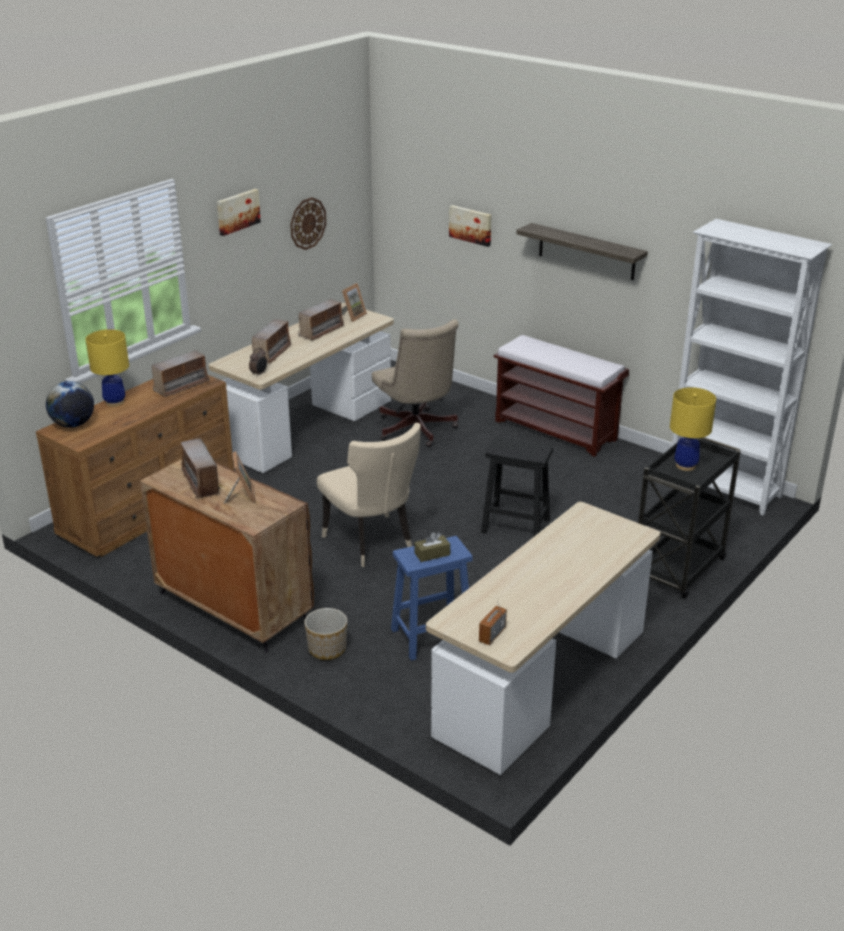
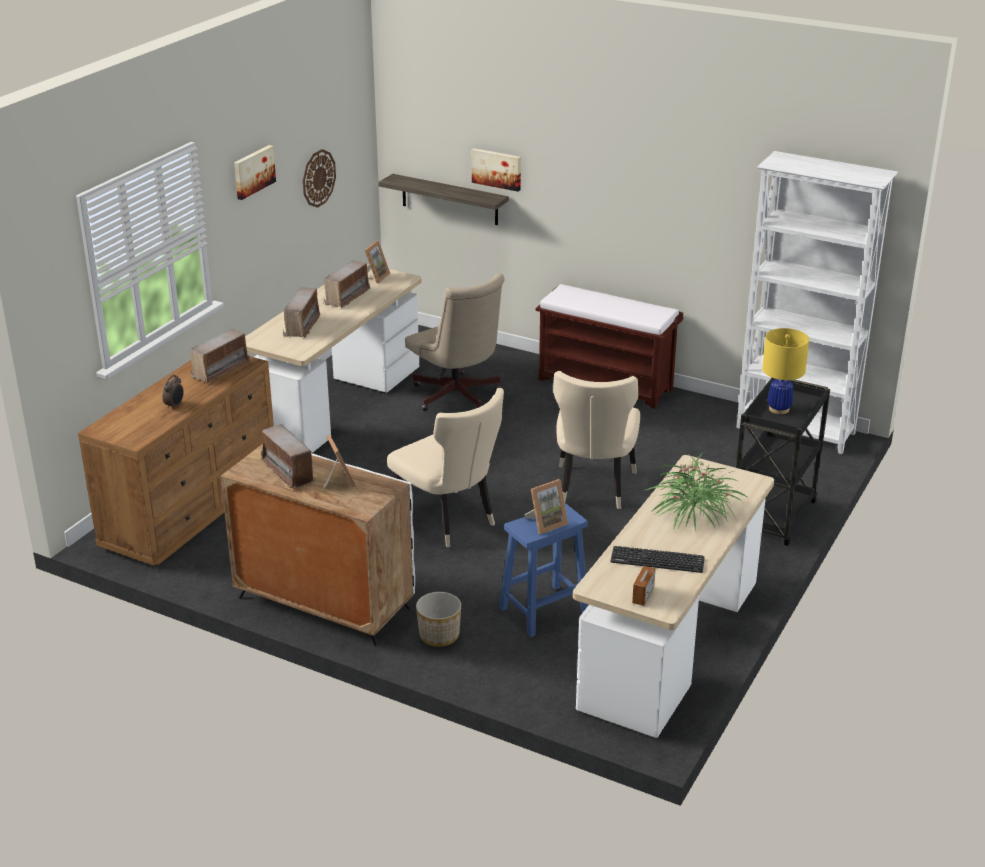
camera: 10 degrees left, 0 degrees up
globe [46,381,94,428] -> none
yellow table lamp [86,329,129,407] -> none
brown cabinet [140,459,314,653] -> white cabinet [221,444,415,646]
alarm clock [249,348,267,376] -> alarm clock moved to [163,375,184,410]
brown tissue box [415,532,450,562] -> picture frame [525,479,568,534]
black stool [481,437,553,536] -> beige chair [553,371,640,509]
shelf [516,223,648,280] -> shelf moved to [378,174,509,225]
none -> keyboard [610,546,705,573]
none -> potted plant [646,453,748,532]

